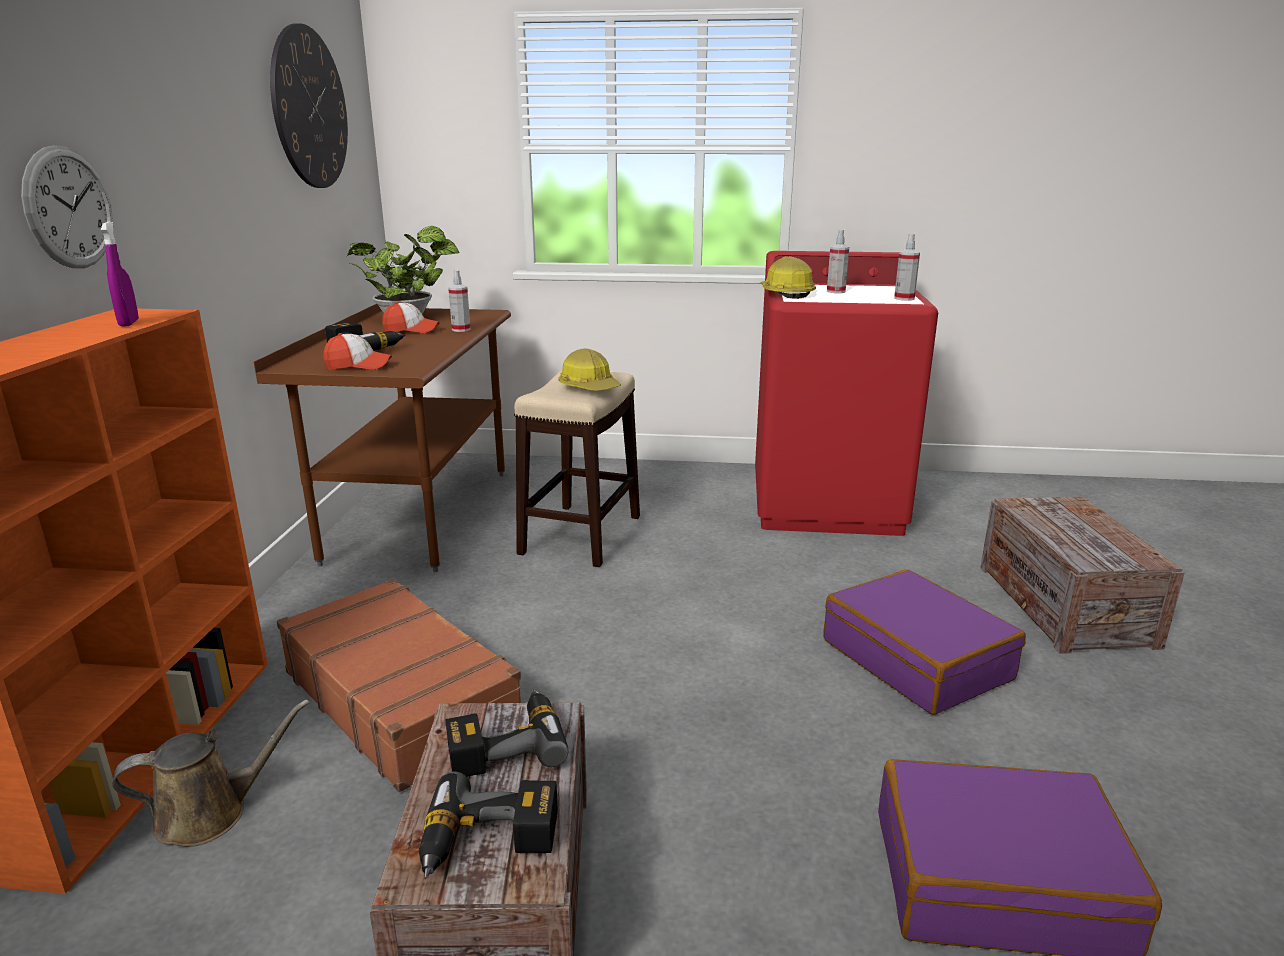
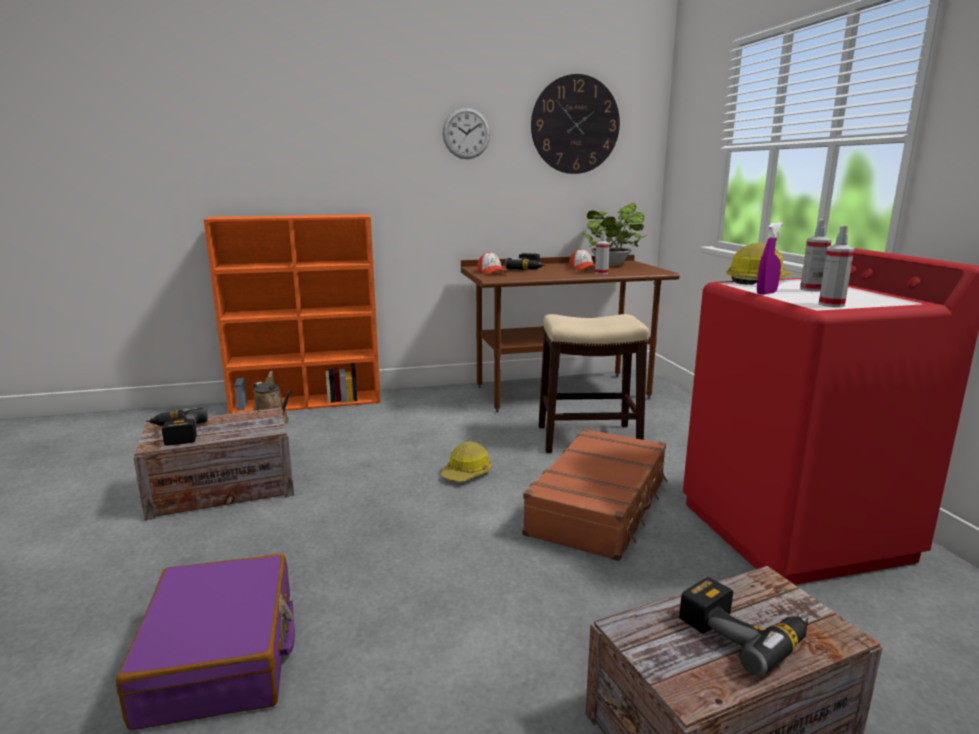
camera: 70 degrees right, 5 degrees down
wall clock [21,145,113,268] -> wall clock moved to [443,107,490,159]
purple spray bottle [101,221,139,327] -> purple spray bottle moved to [757,222,783,295]
brown suitcase [277,578,521,792] -> brown suitcase moved to [522,428,668,561]
power drill [445,690,568,777] -> power drill moved to [679,577,808,676]
hard hat [559,348,621,391] -> hard hat moved to [441,442,492,482]
purple suitcase [824,569,1026,715] -> none

